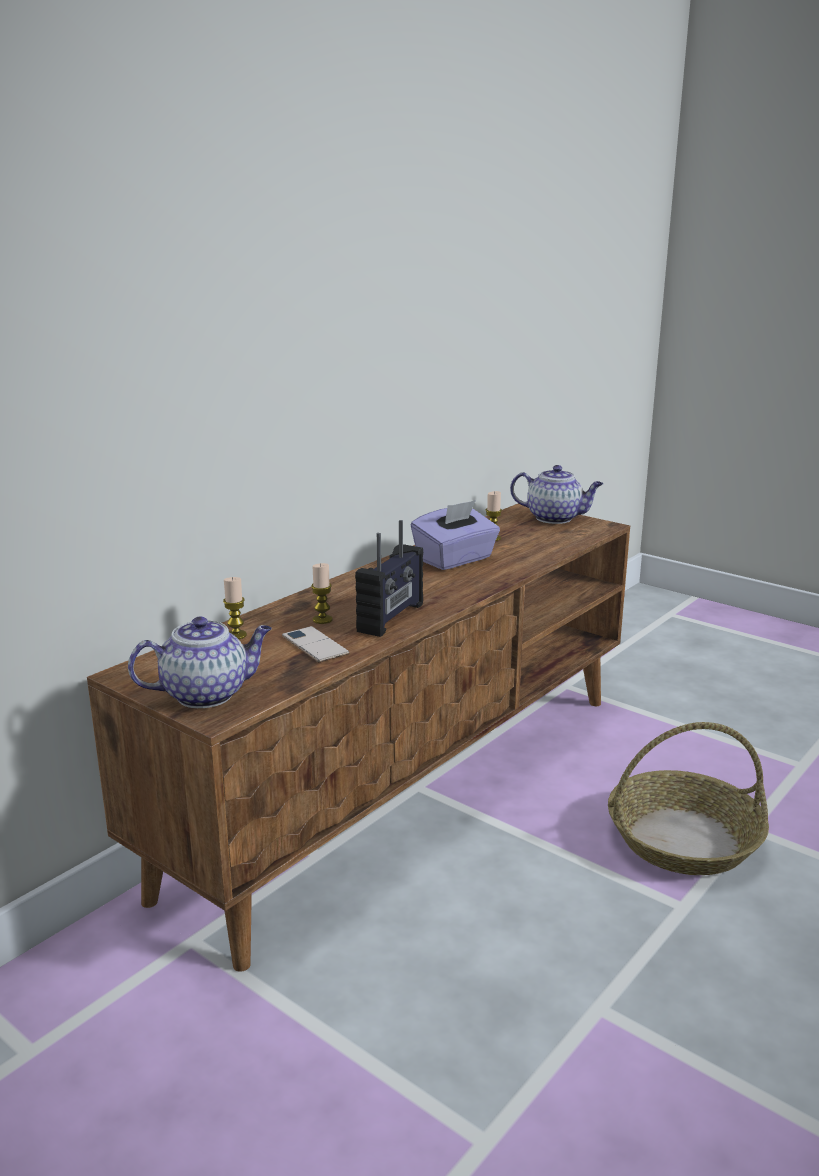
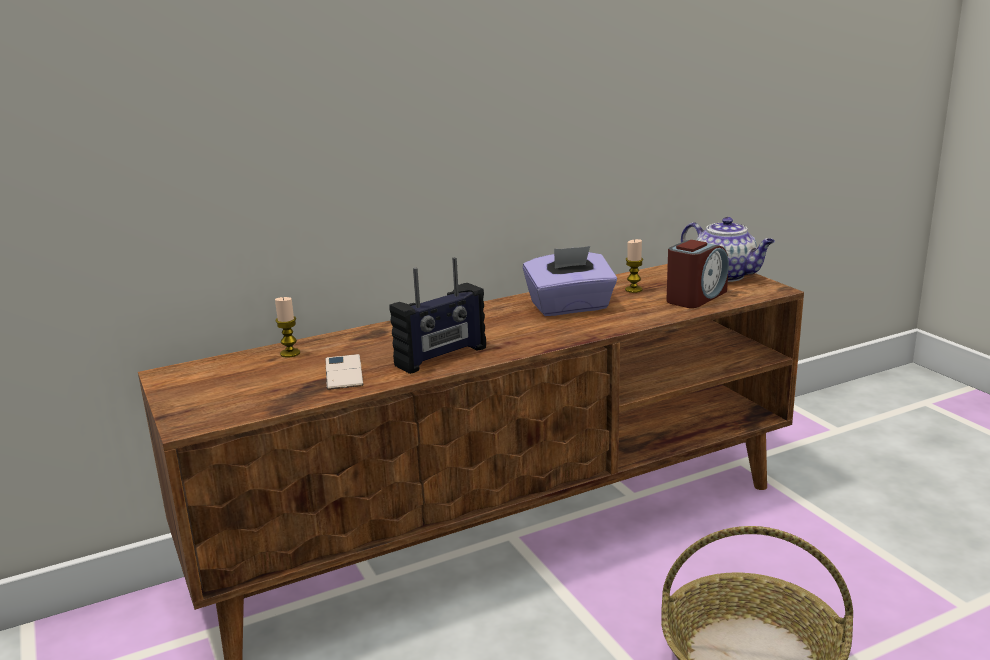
camera: 25 degrees right, 0 degrees up
teapot [128,616,272,708] -> none
candle [311,563,333,624] -> none
none -> alarm clock [666,240,729,308]

